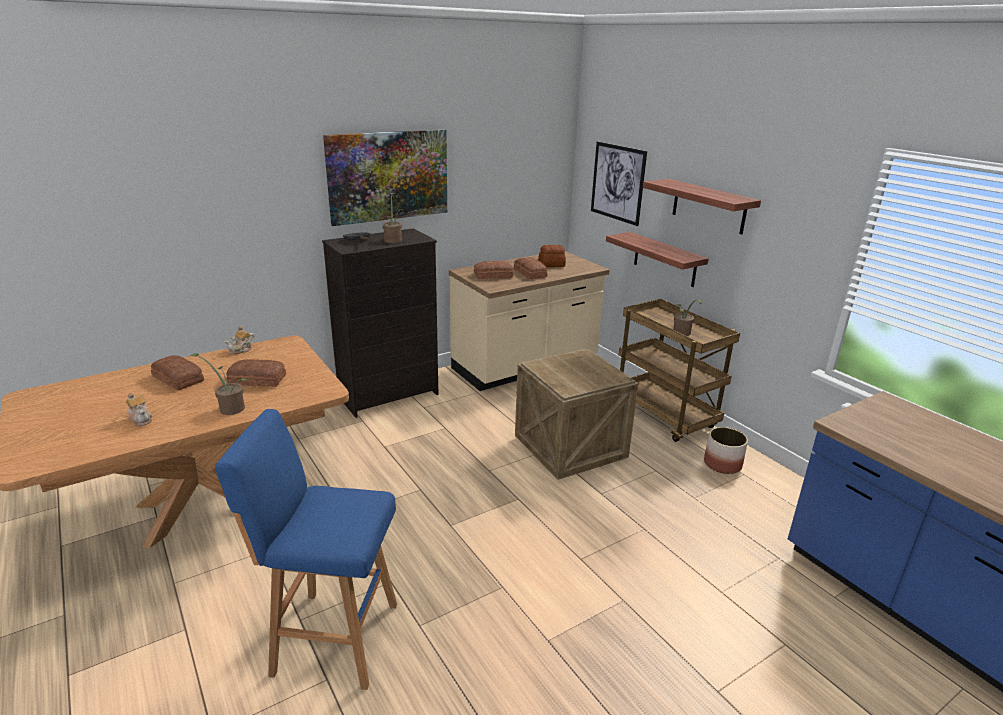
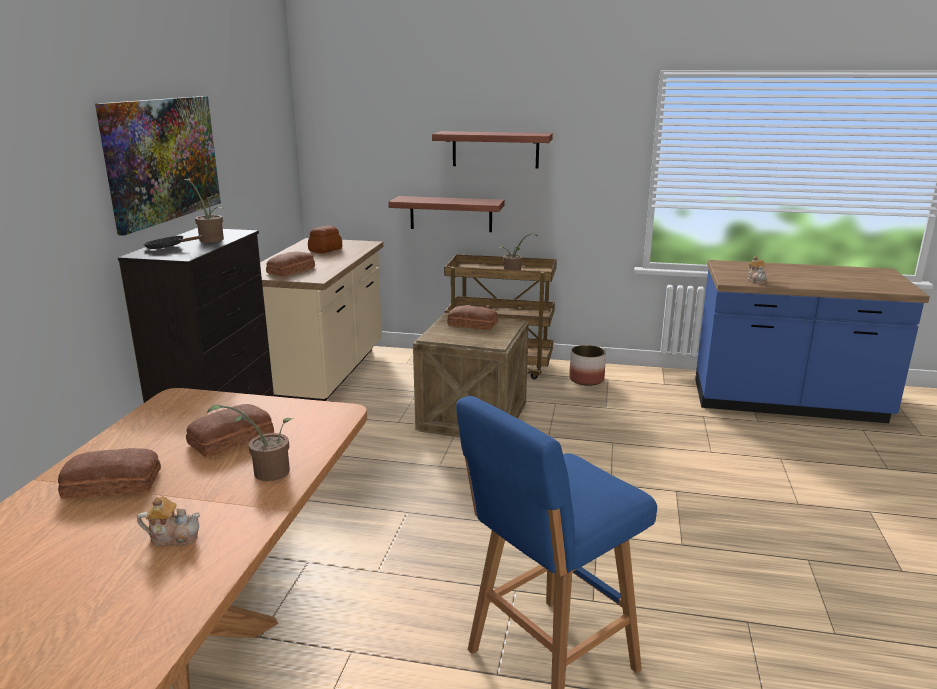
camera: 45 degrees left, 5 degrees down
teapot [224,326,255,354] -> teapot moved to [747,256,767,284]
bread [514,257,547,279] -> bread moved to [447,305,498,330]
picture [591,141,647,226] -> none

